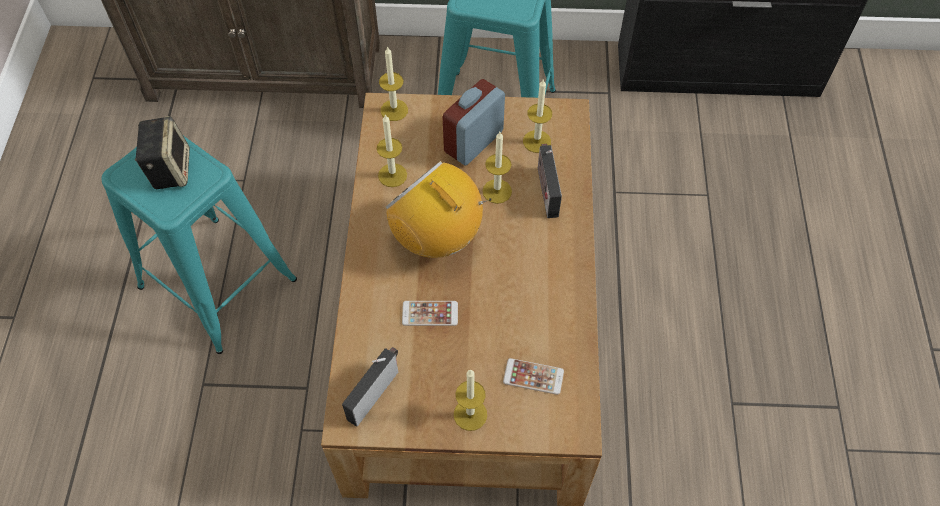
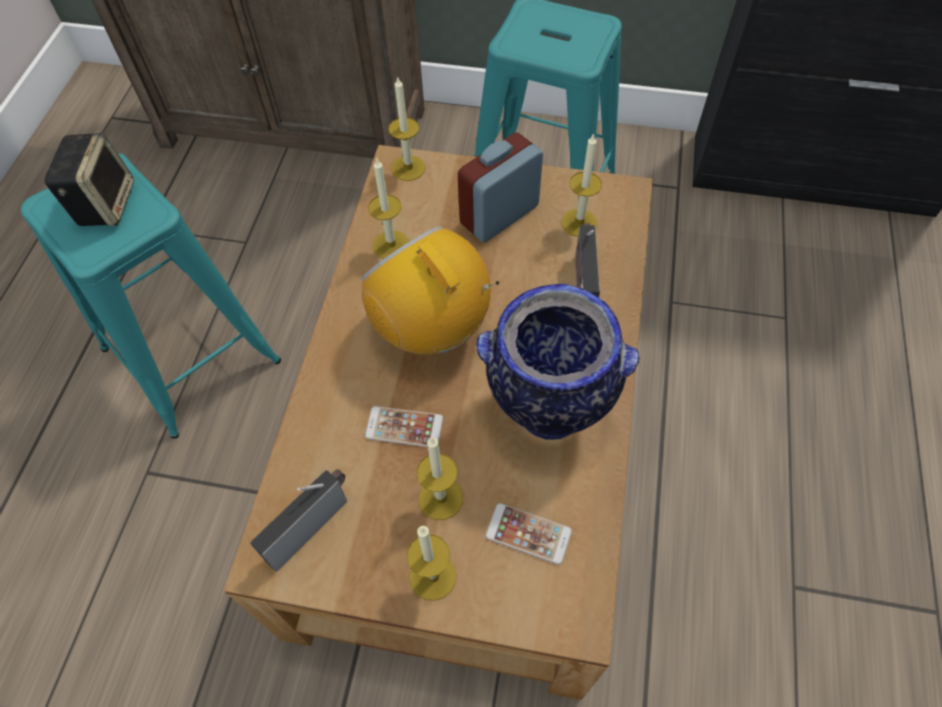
camera: 10 degrees right, 0 degrees up
candle [483,132,512,204] -> candle moved to [417,437,463,520]
none -> vase [476,284,639,440]

